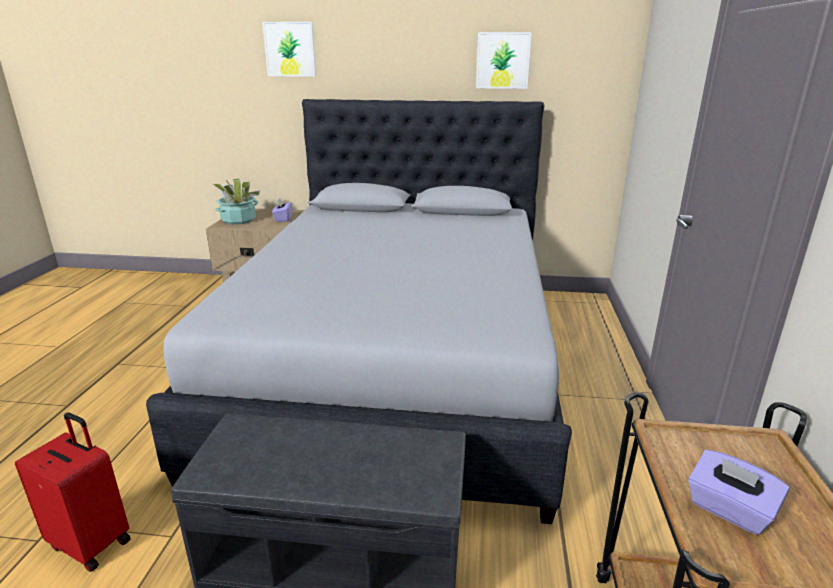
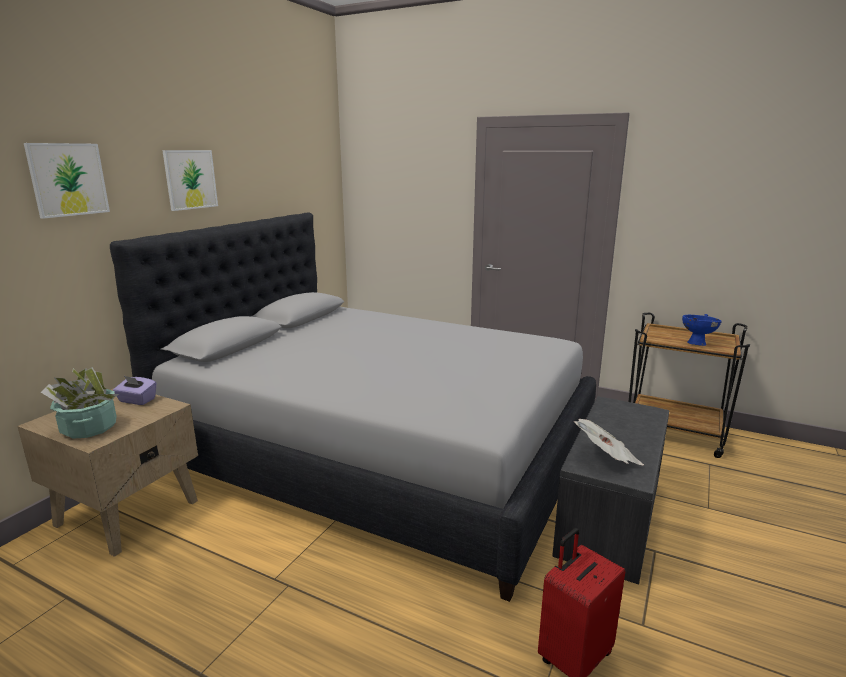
camera: 70 degrees left, 5 degrees down
picture [476,32,532,89] -> picture moved to [162,150,218,211]
purple tissue box [688,450,789,535] -> blue bowl [682,314,722,346]
none -> newspaper [574,419,644,465]

